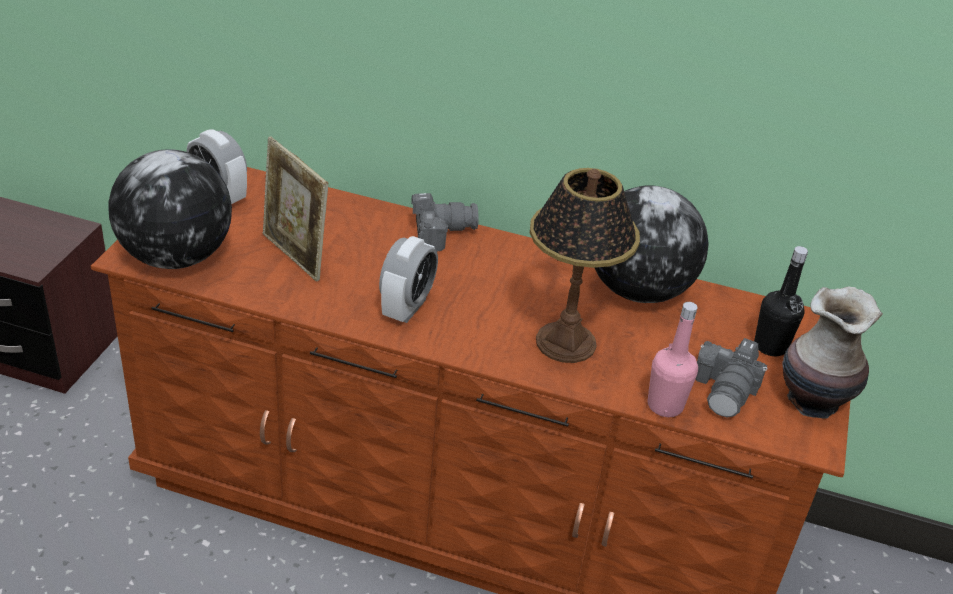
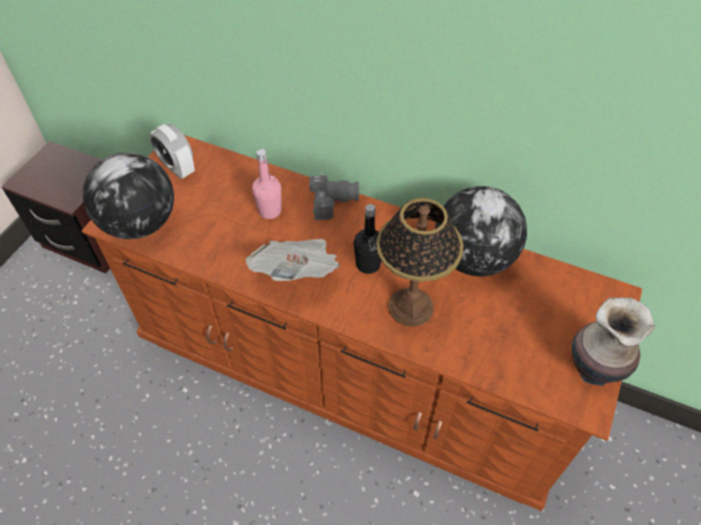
camera: 10 degrees right, 15 degrees up
picture frame [263,137,328,282] -> none
alarm clock [379,236,438,323] -> newspaper [246,239,340,281]
pink bottle [648,302,698,417] -> pink bottle moved to [252,149,281,219]
camera [695,338,768,417] -> none
black bottle [754,246,808,356] -> black bottle moved to [353,204,381,274]

